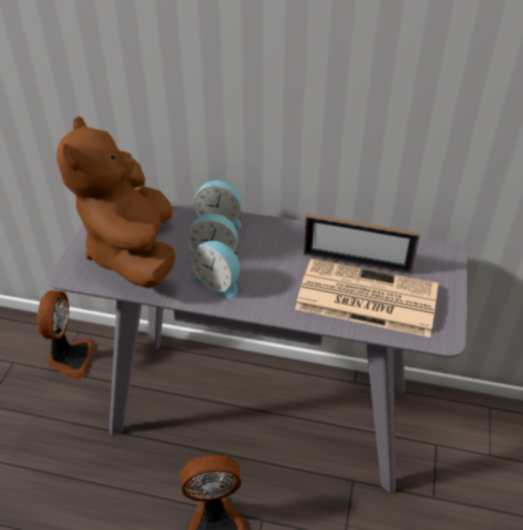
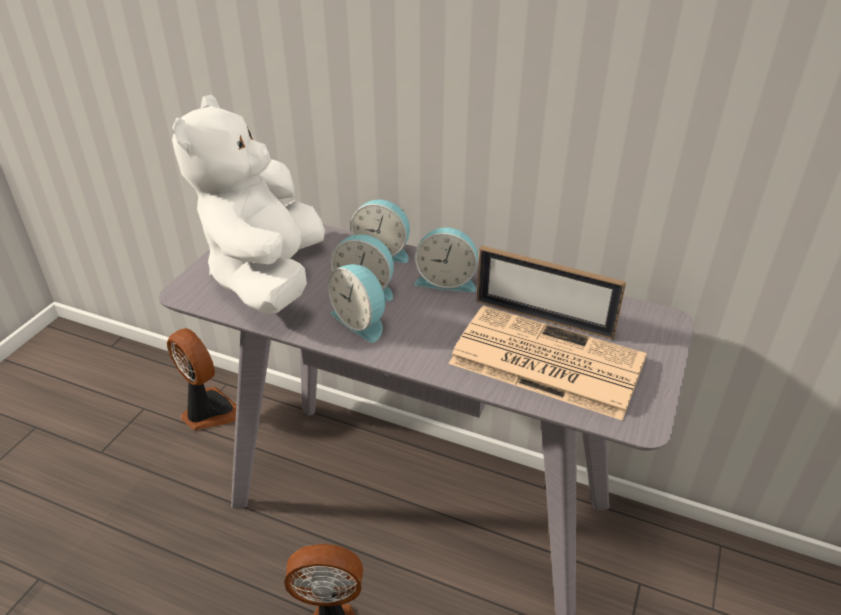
camera: 10 degrees right, 5 degrees down
fan [37,290,96,379] -> fan turned 60 degrees counterclockwise [167,328,237,430]
brown plush toy [56,116,175,288] -> white plush toy [172,95,325,314]
none -> alarm clock [415,228,478,292]

